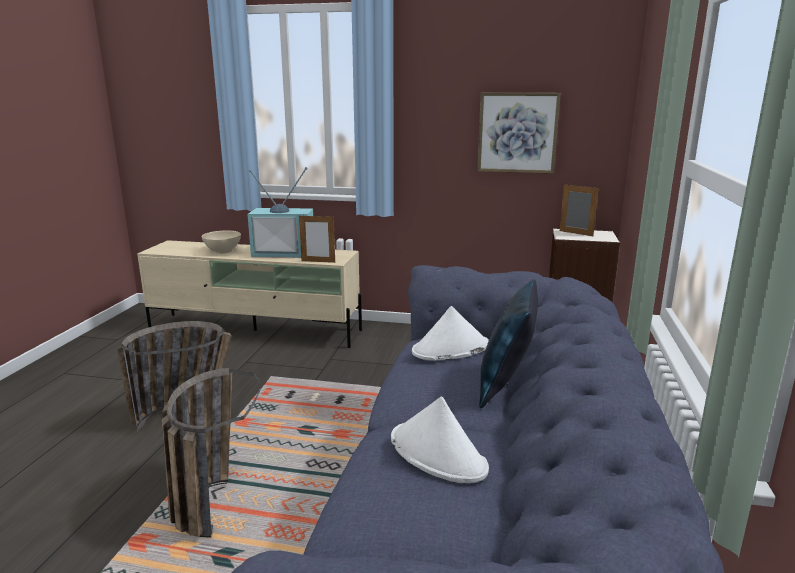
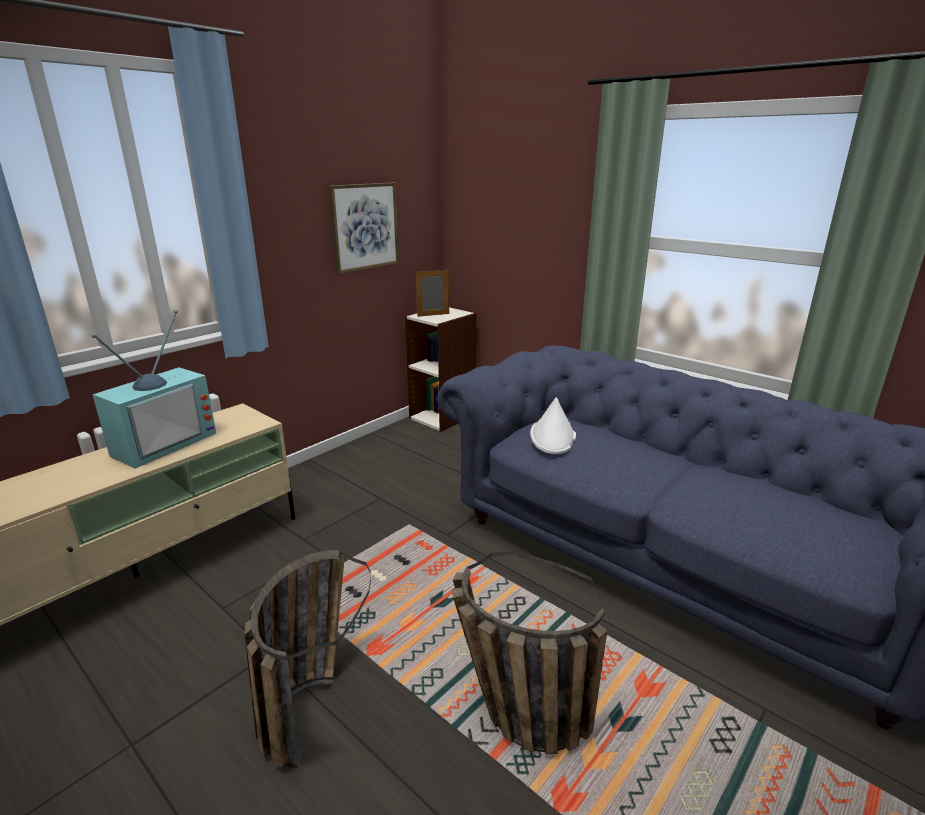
camera: 60 degrees left, 5 degrees up
beige bowl [202,230,241,254] -> none
picture frame [299,214,335,263] -> none
white hat [391,396,489,483] -> none
blue pillow [479,279,538,408] -> none

